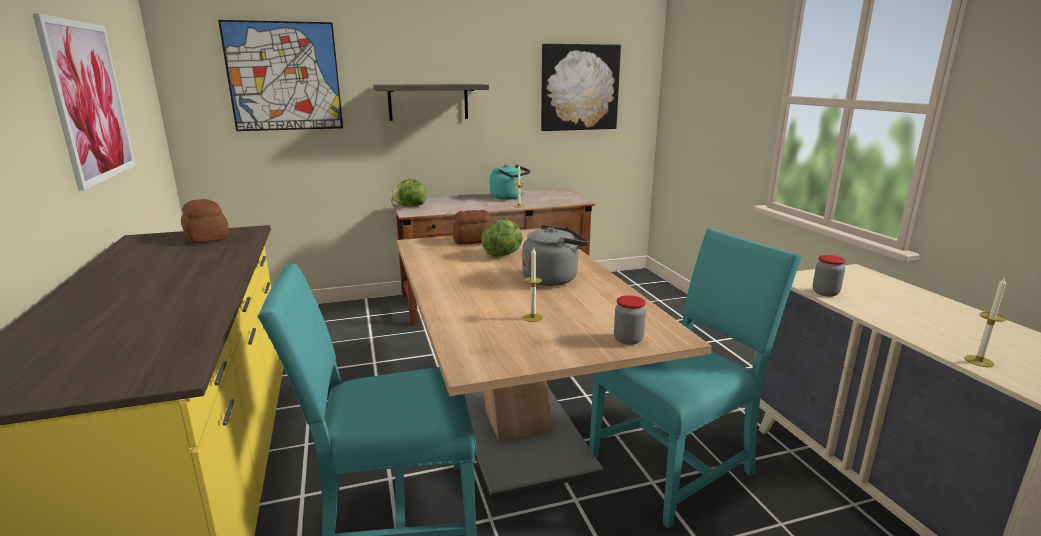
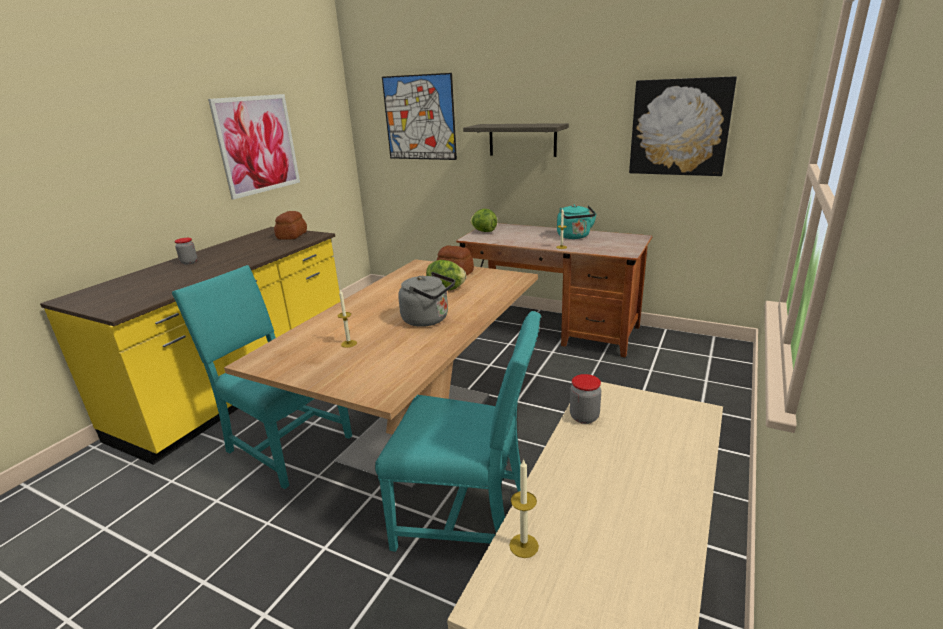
camera: 45 degrees right, 5 degrees up
jar [614,295,646,345] -> jar moved to [174,238,197,265]

